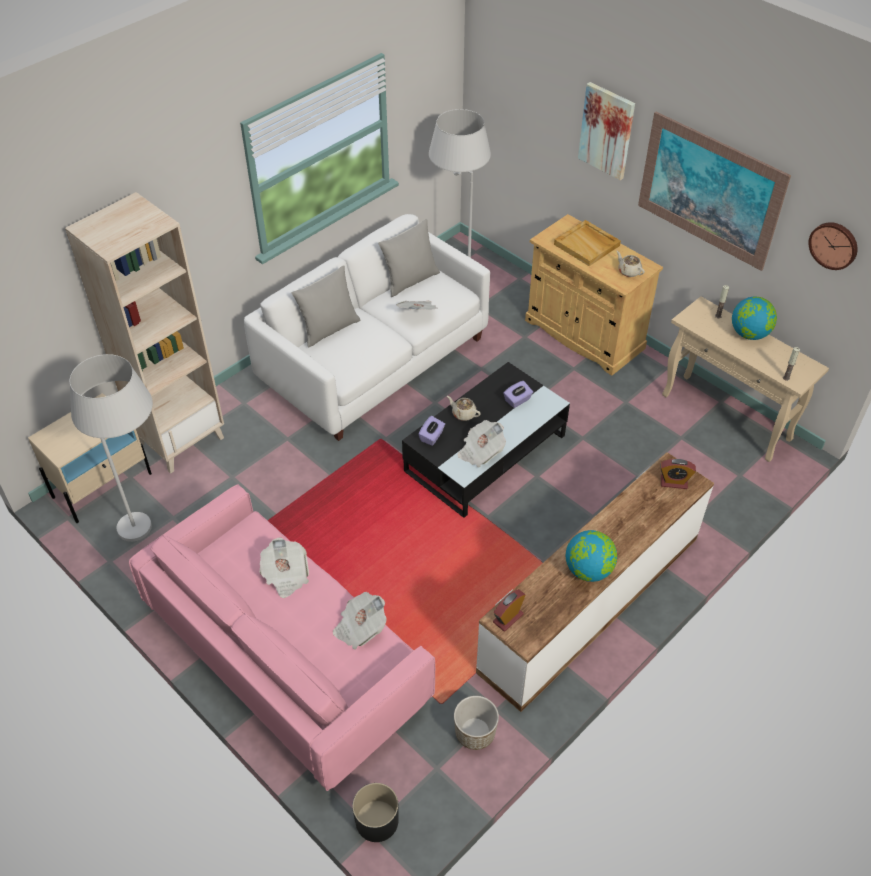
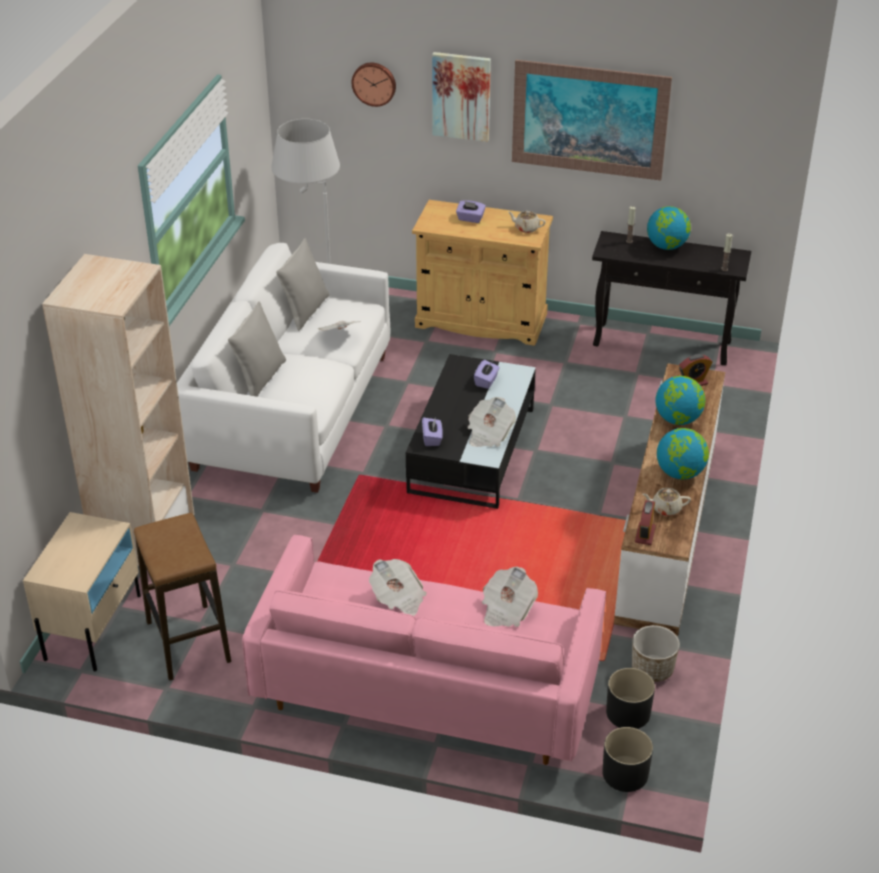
camera: 30 degrees left, 10 degrees down
white floor lamp [70,354,153,542] -> stool [134,513,231,681]
beige teapot [447,396,481,421] -> beige teapot moved to [642,488,691,516]
beige tray [554,220,621,266] -> purple tissue box [456,200,486,223]
beige console table [662,296,829,462] -> black console table [592,231,751,365]
wall clock [808,222,858,270] -> wall clock moved to [352,63,396,107]
none -> black planter [606,668,655,729]
none -> globe [655,376,705,425]

